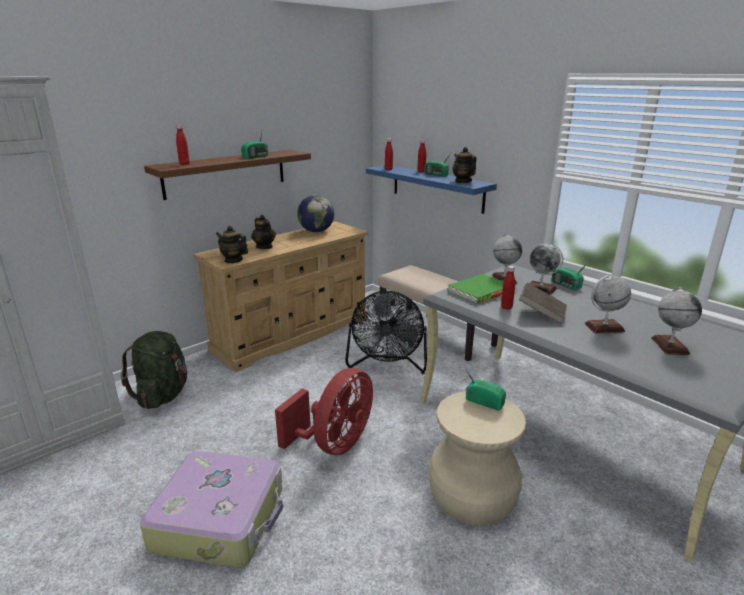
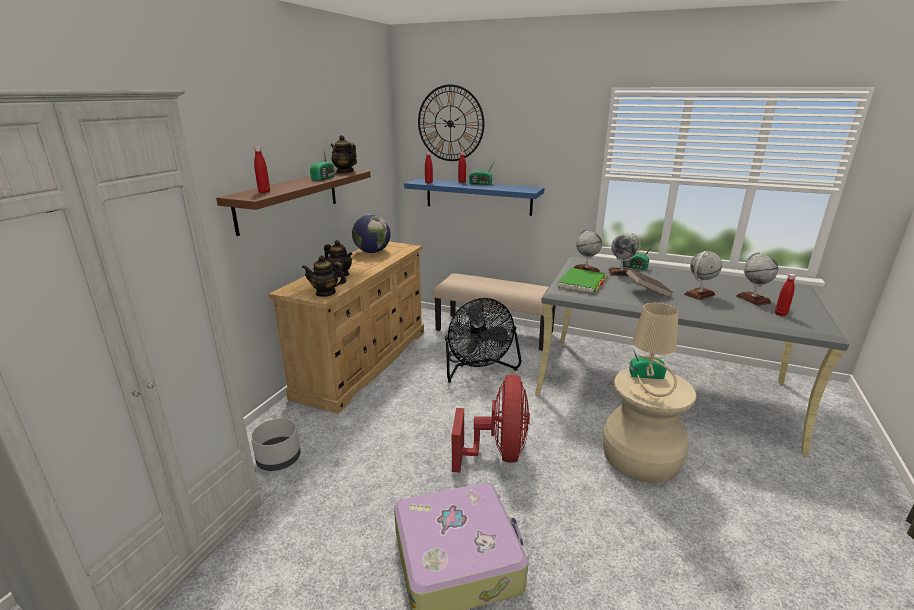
camera: 25 degrees left, 0 degrees up
green backpack [121,331,188,409] -> grey planter [251,418,301,471]
teapot [452,147,477,183] -> teapot moved to [331,135,357,173]
red bottle [501,266,515,310] -> red bottle moved to [775,274,796,316]
none -> wall clock [418,84,484,161]
none -> beige table lamp [629,303,679,404]

